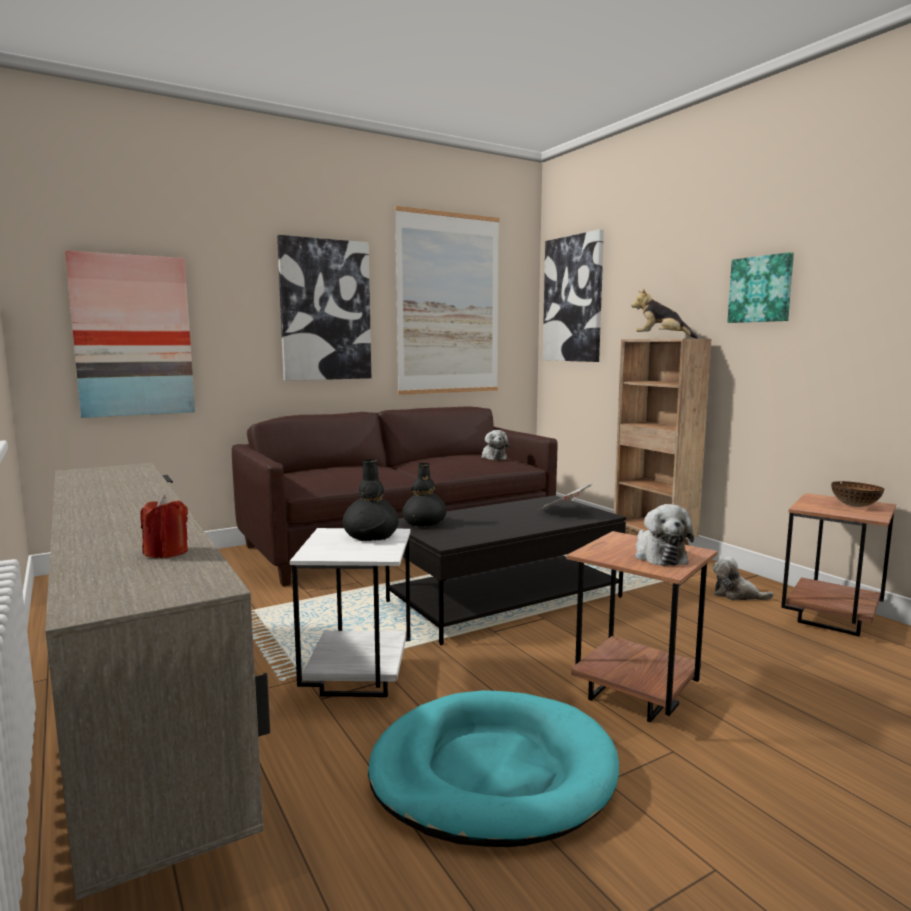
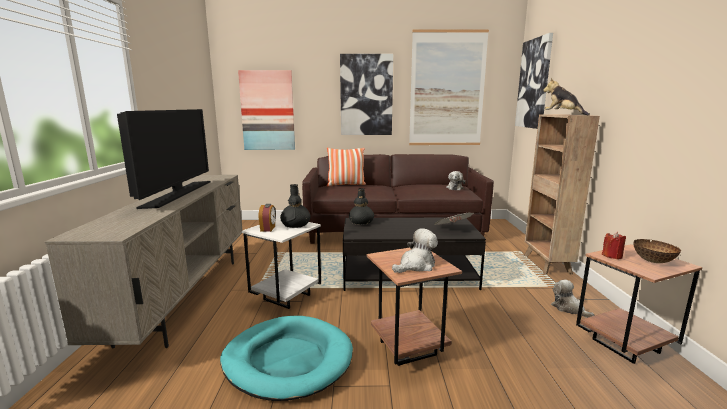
camera: 30 degrees right, 5 degrees up
red candle [140,495,188,558] -> red candle moved to [602,232,626,259]
plush toy [635,504,694,566] -> plush toy turned 150 degrees counterclockwise [392,228,438,273]
picture [728,252,794,323] -> none
none -> television [117,109,210,209]
none -> alarm clock [259,204,276,232]
none -> pillow [327,148,366,186]

